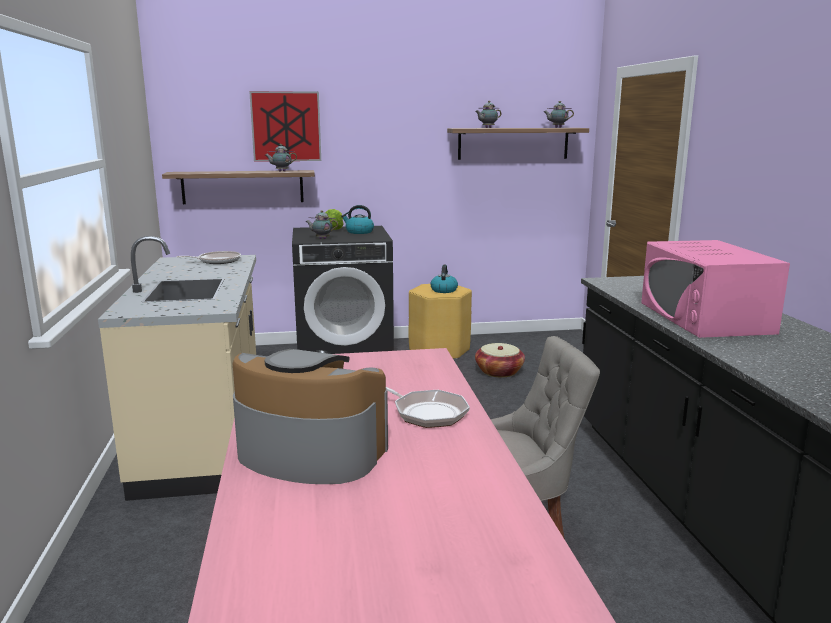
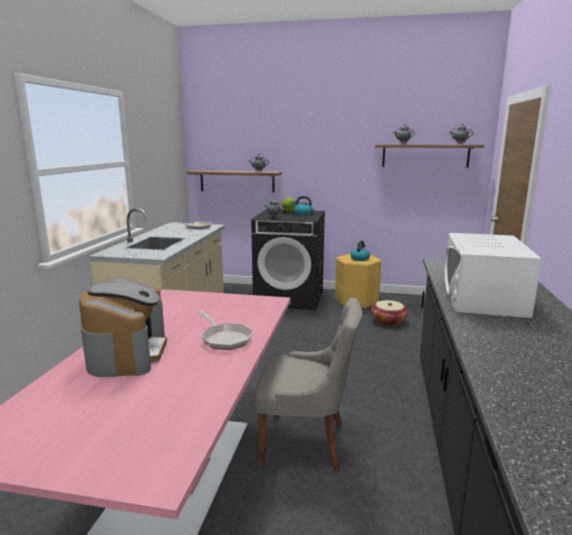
camera: 20 degrees right, 0 degrees up
coffee machine [233,349,388,484] -> coffee machine turned 45 degrees clockwise [79,277,167,377]
picture [249,91,321,162] -> none
pink microwave [641,240,790,338] -> white microwave [444,233,542,318]

